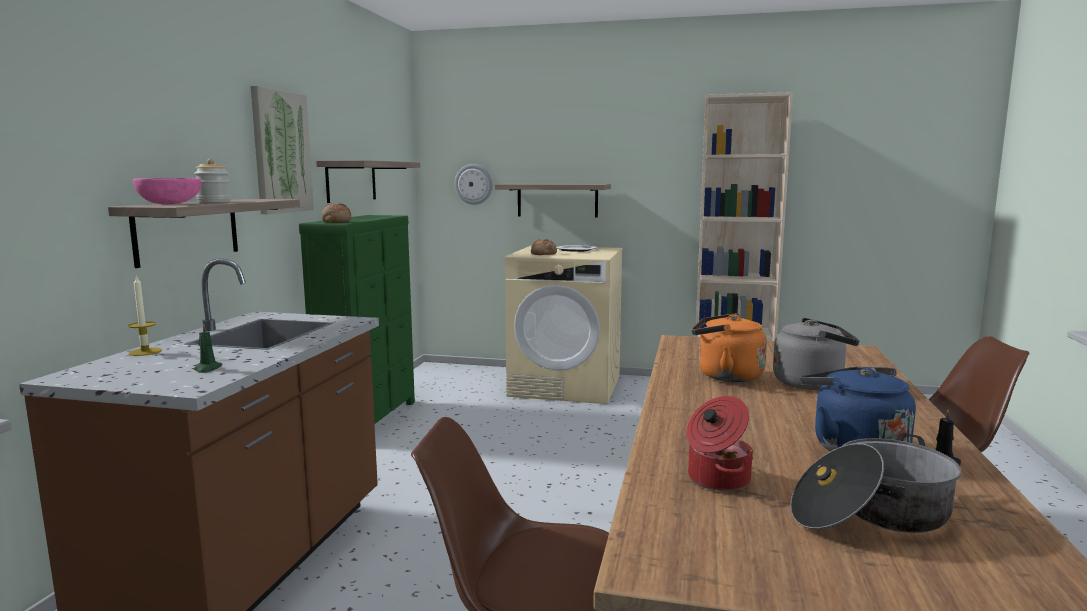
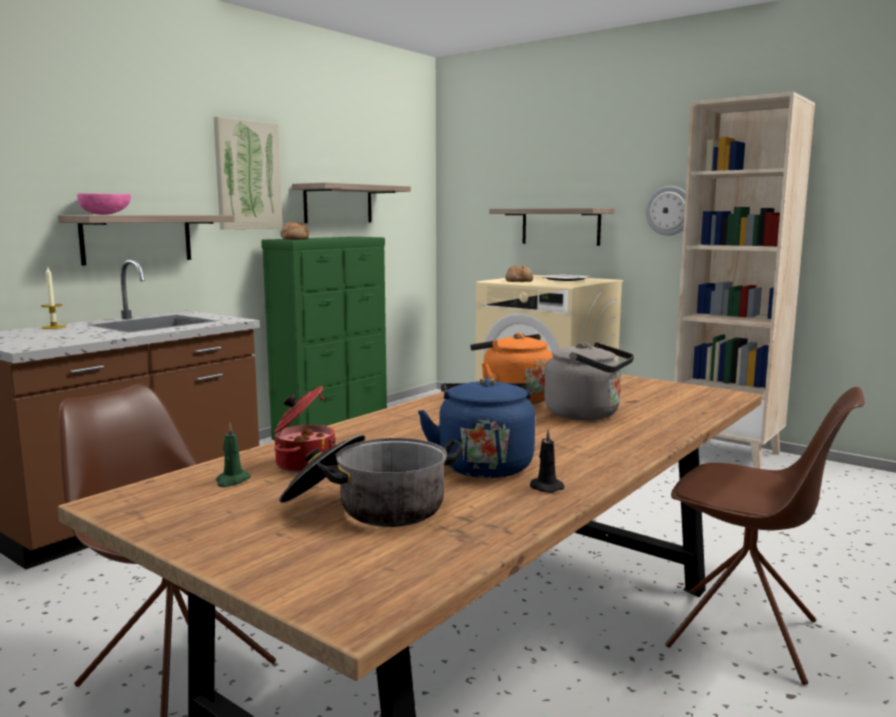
camera: 25 degrees right, 0 degrees up
jar [194,159,231,202] -> none
green candle [194,323,223,373] -> green candle moved to [216,423,251,487]
wall clock [455,164,493,205] -> wall clock moved to [646,186,685,236]

